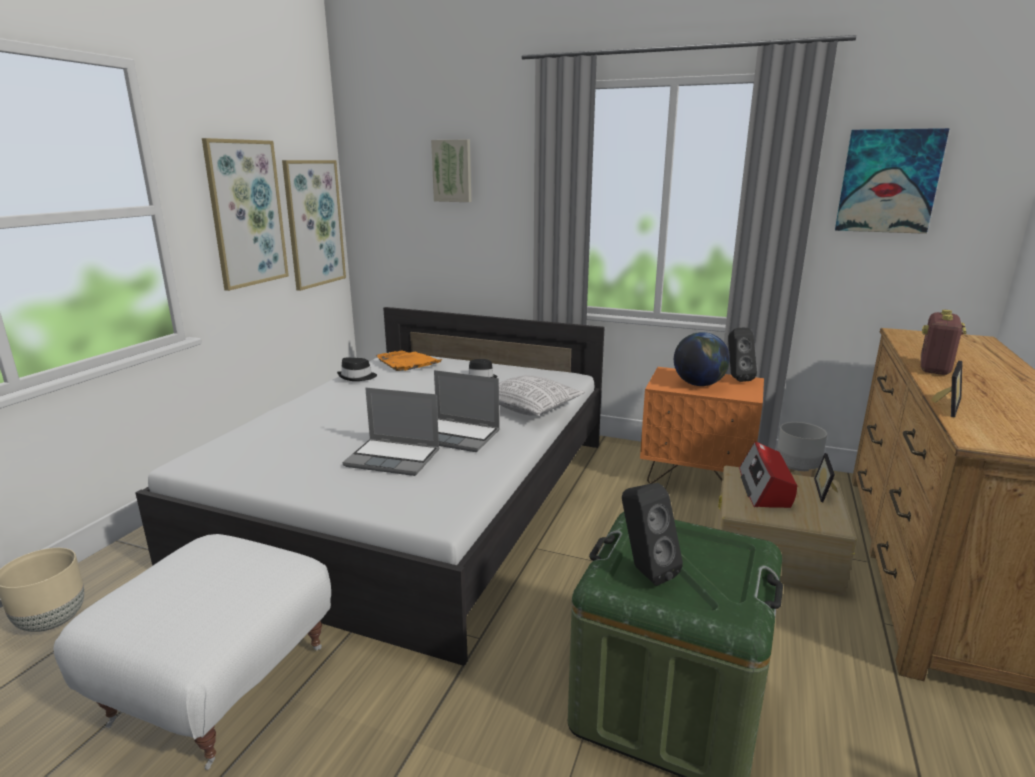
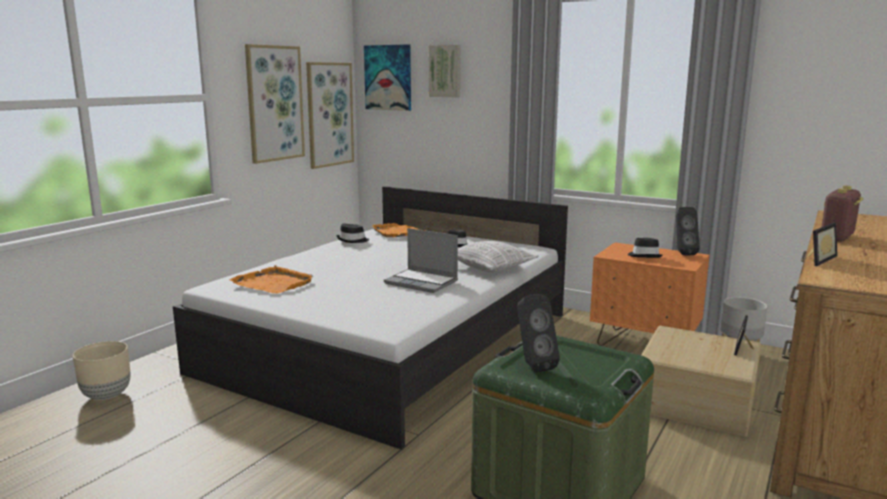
camera: 10 degrees right, 5 degrees down
white ottoman [53,534,331,770] -> none
laptop [343,388,440,476] -> none
globe [674,332,730,386] -> black hat [628,238,663,258]
radio [739,442,797,508] -> none
picture [835,128,950,234] -> picture moved to [364,44,411,111]
none -> orange tray [230,265,313,294]

